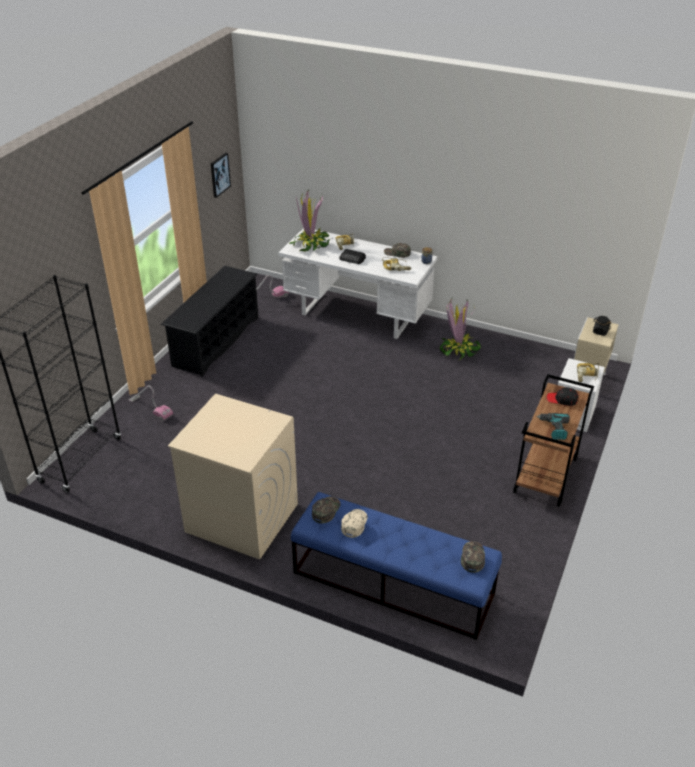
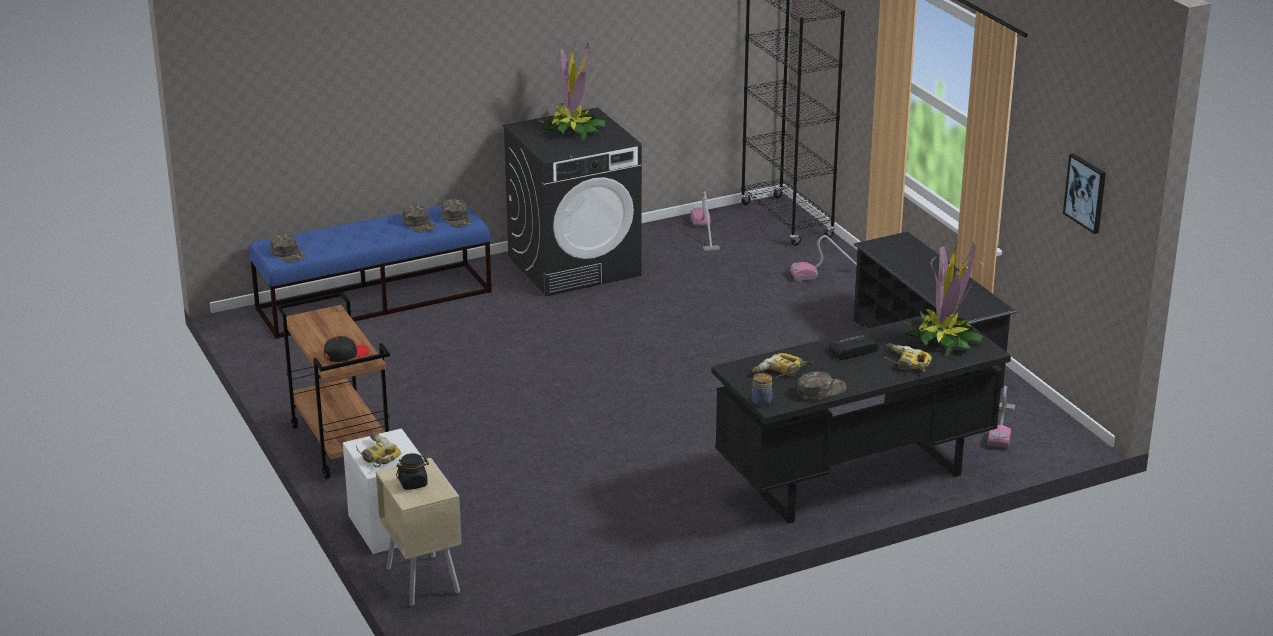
camera: 130 degrees right, 10 degrees down
beige washing machine [168,394,298,560] -> black washing machine [503,107,642,296]
white desk [278,228,438,339] -> black desk [711,312,1011,524]
beige cap [341,509,368,538] -> green cap [402,204,436,232]
potted plant [440,299,481,360] -> potted plant moved to [538,42,606,141]
power drill [536,413,570,440] -> none
none -> vacuum cleaner [690,191,720,251]

